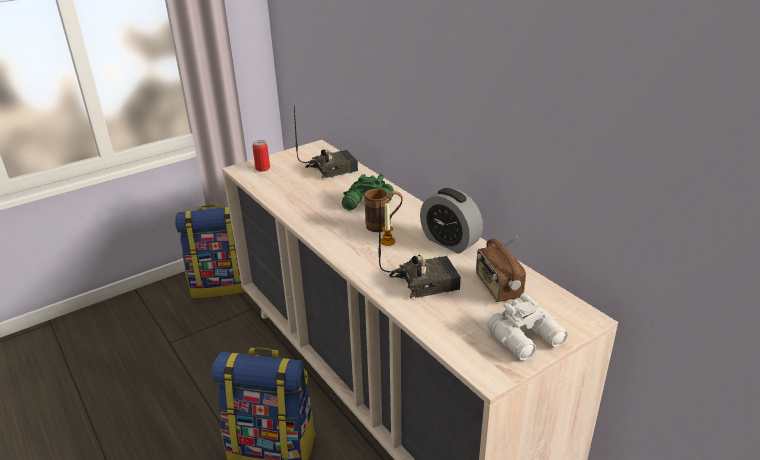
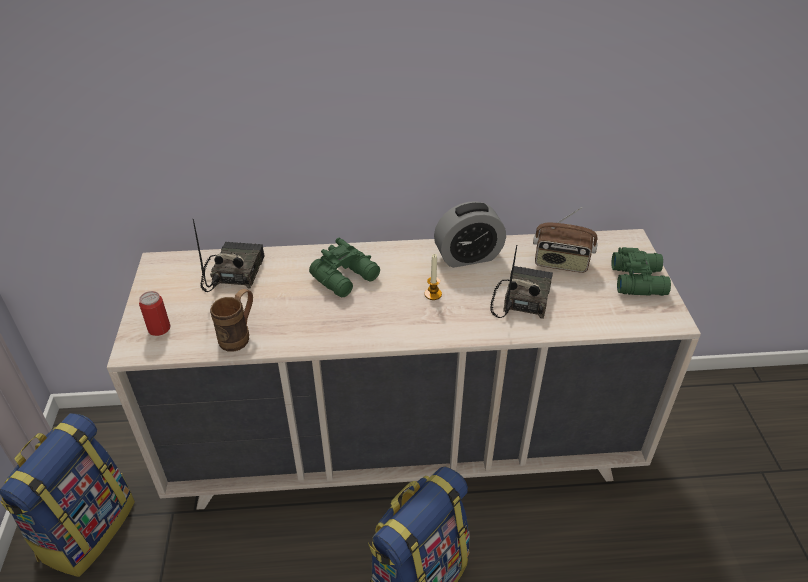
camera: 60 degrees left, 10 degrees up
brown mug [364,189,403,232] -> brown mug moved to [210,289,253,352]
white binoculars [487,293,568,361] -> green binoculars [612,247,671,296]

